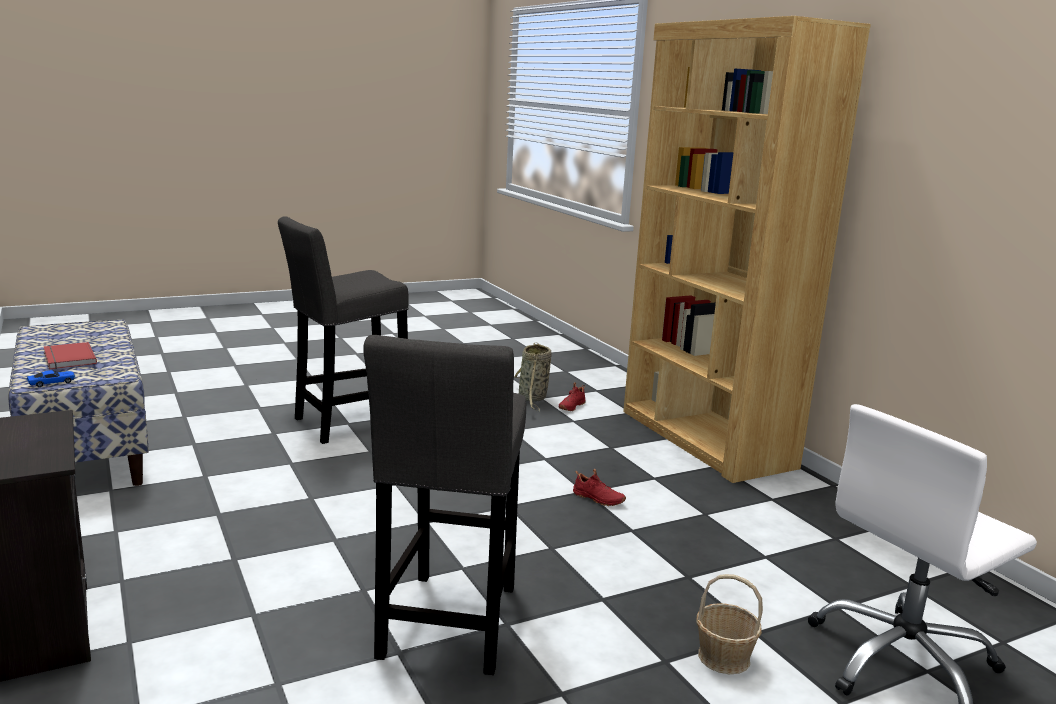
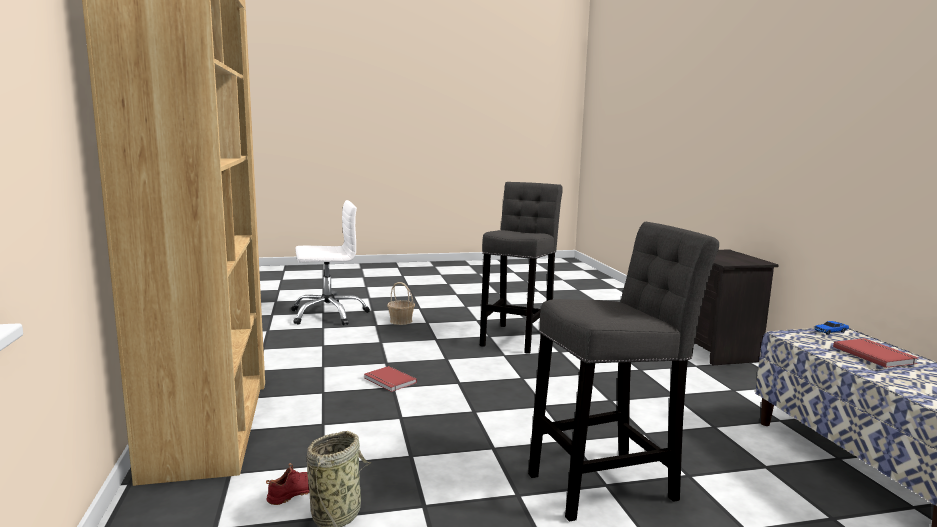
camera: 165 degrees left, 5 degrees down
red shoe [573,469,626,506] -> red book [364,366,417,392]

